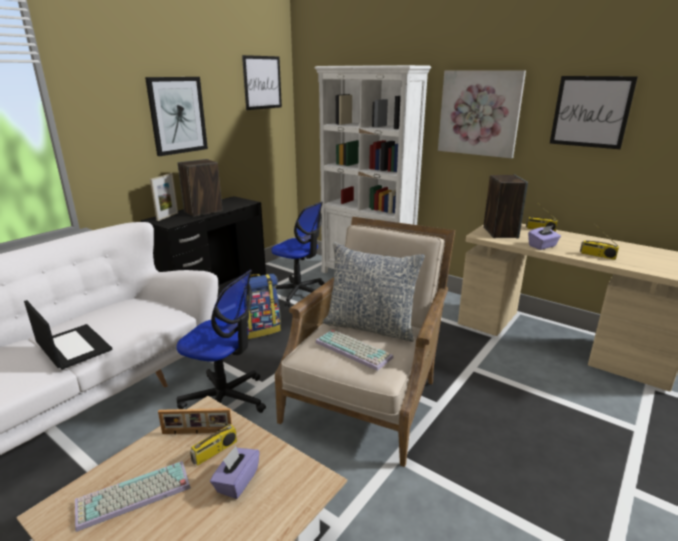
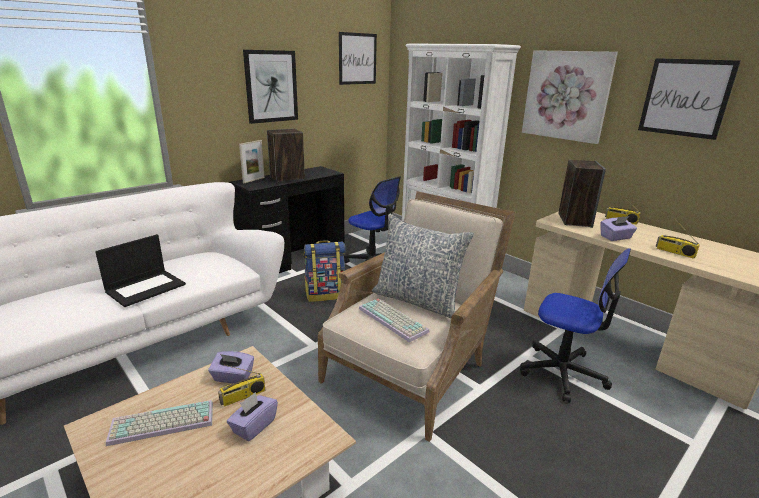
camera: 10 degrees right, 0 degrees up
laptop [24,300,113,370] -> laptop turned 75 degrees clockwise [95,234,186,307]
picture frame [158,408,232,434] -> purple tissue box [208,351,254,383]
office chair [177,270,266,413] -> office chair moved to [520,248,631,403]

